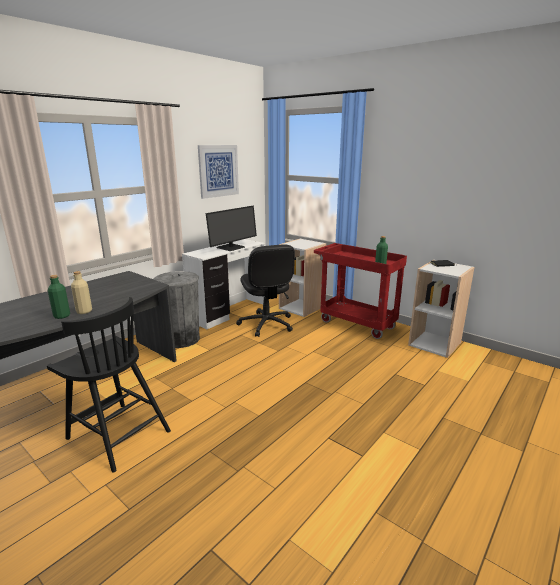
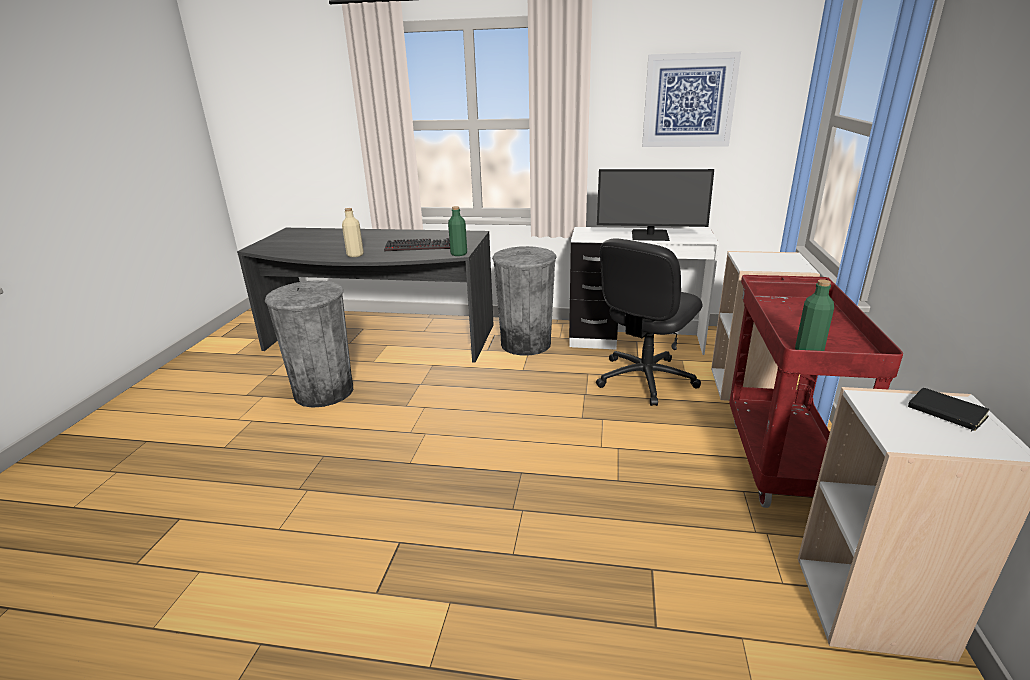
camera: 60 degrees right, 5 degrees up
black chair [47,297,171,473] -> grey trash can [265,280,353,408]
green bottle [48,275,70,319] -> green bottle moved to [448,206,467,256]
none -> keyboard [384,238,450,251]

